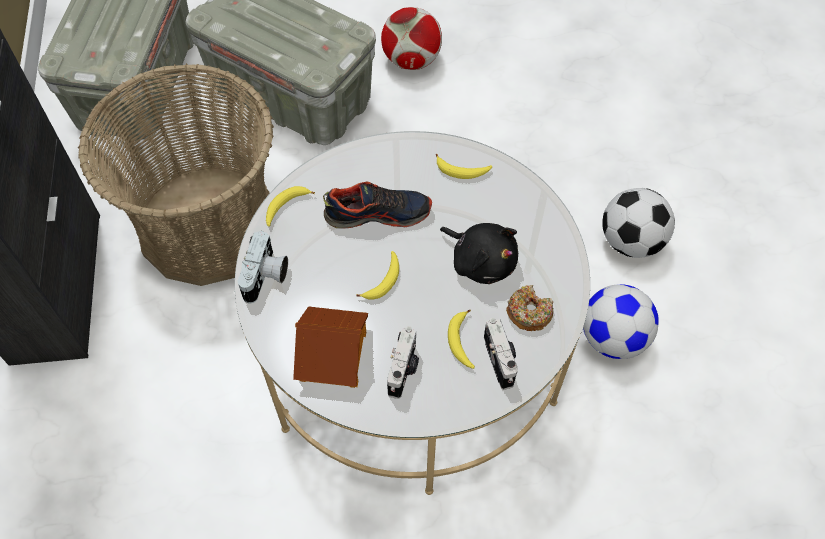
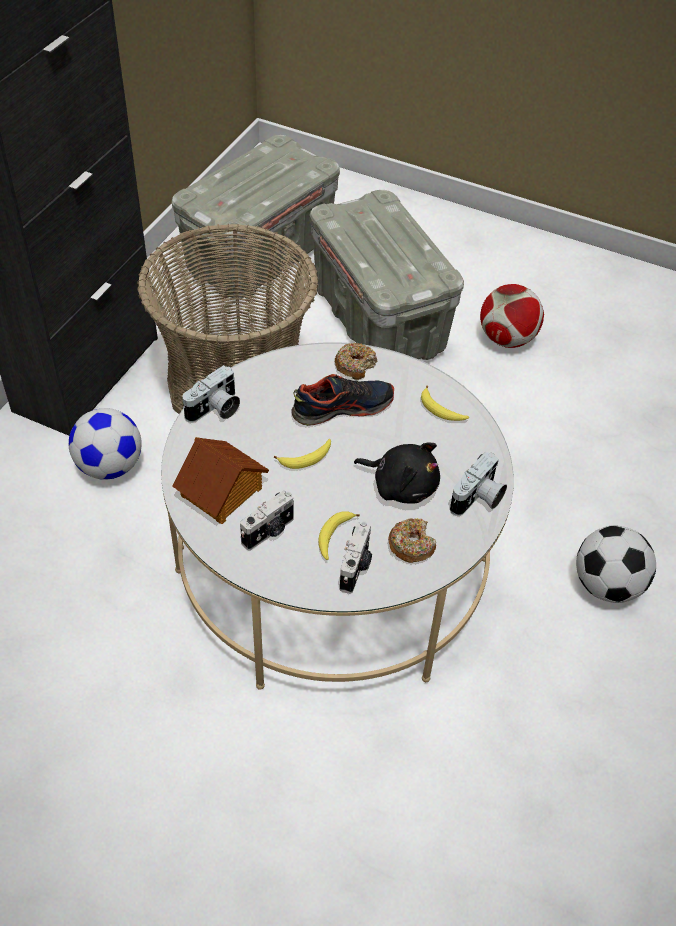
camera: 30 degrees right, 10 degrees down
banana [266,186,315,227] -> none
shoe [323,182,432,229] -> shoe turned 45 degrees counterclockwise [291,374,394,426]
black plush toy [440,223,518,284] -> black plush toy turned 45 degrees counterclockwise [354,442,440,504]
football [583,285,659,359] -> football moved to [69,408,142,480]
none -> donut [335,343,377,380]
none -> camera [450,452,507,516]

